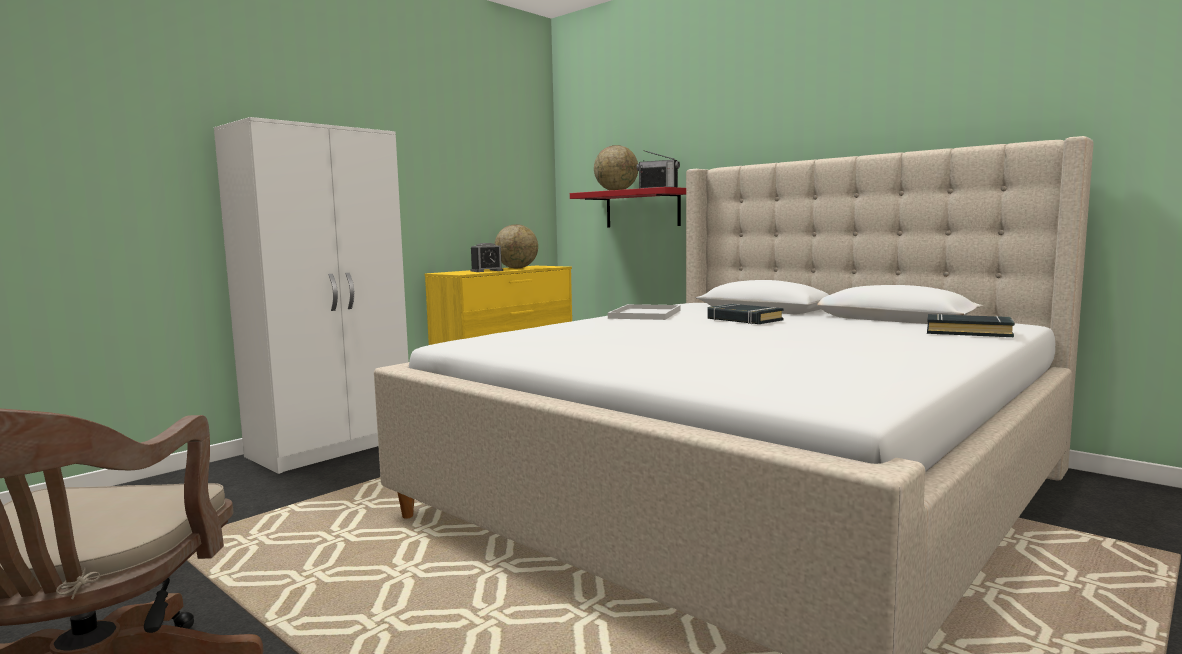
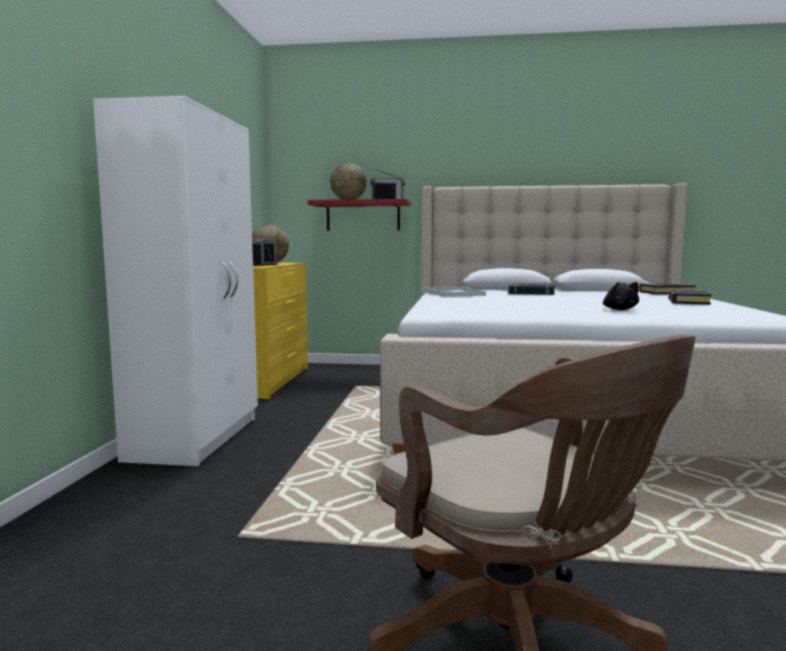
camera: 35 degrees left, 0 degrees up
none -> black plush toy [603,281,639,310]
none -> black book [668,290,711,305]

